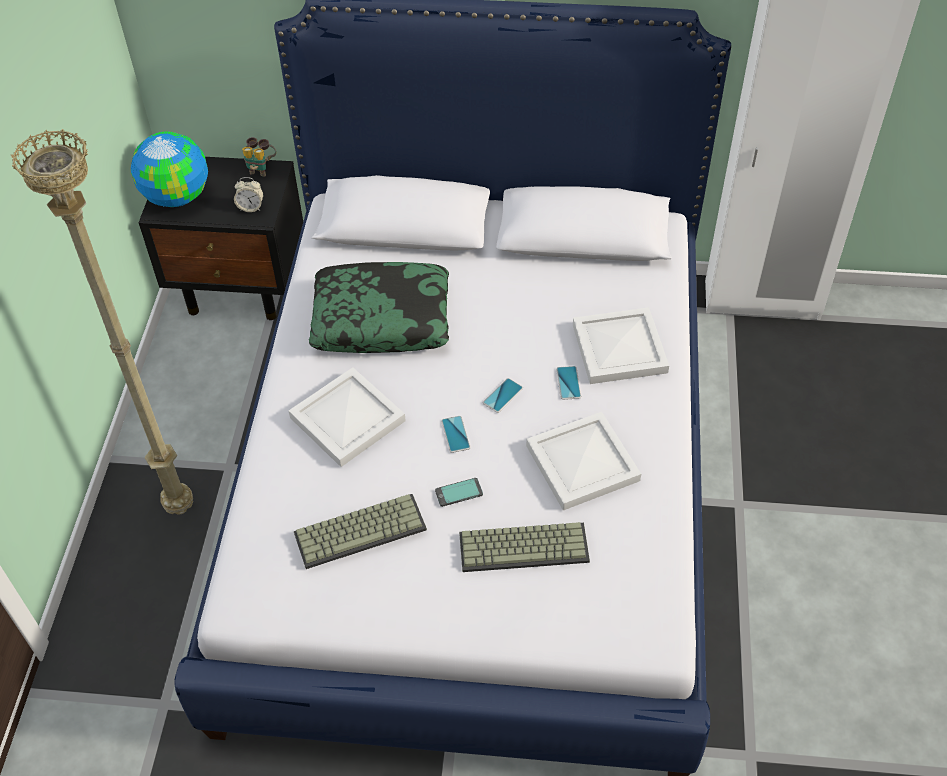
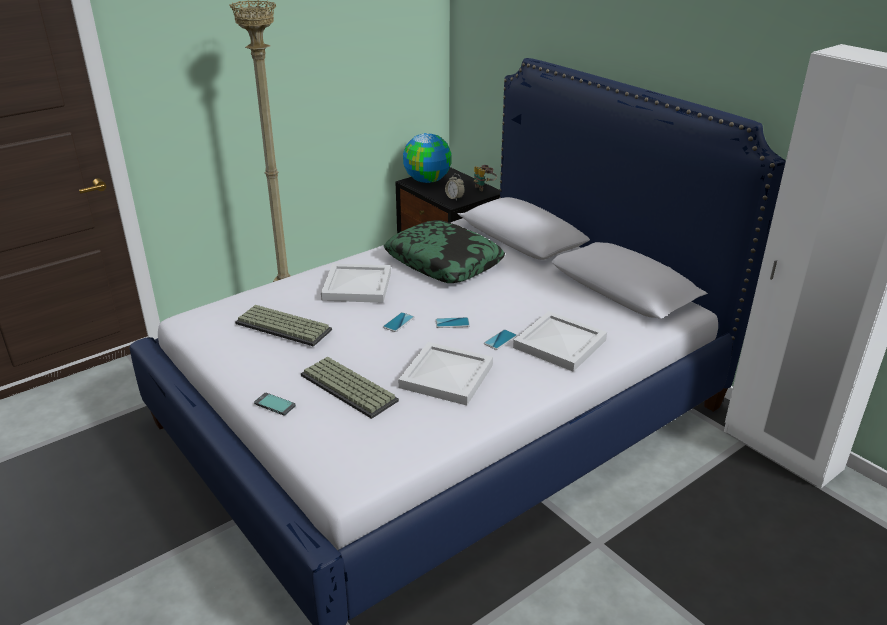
camera: 45 degrees right, 20 degrees down
phone [435,478,483,507] -> phone moved to [254,393,296,415]

